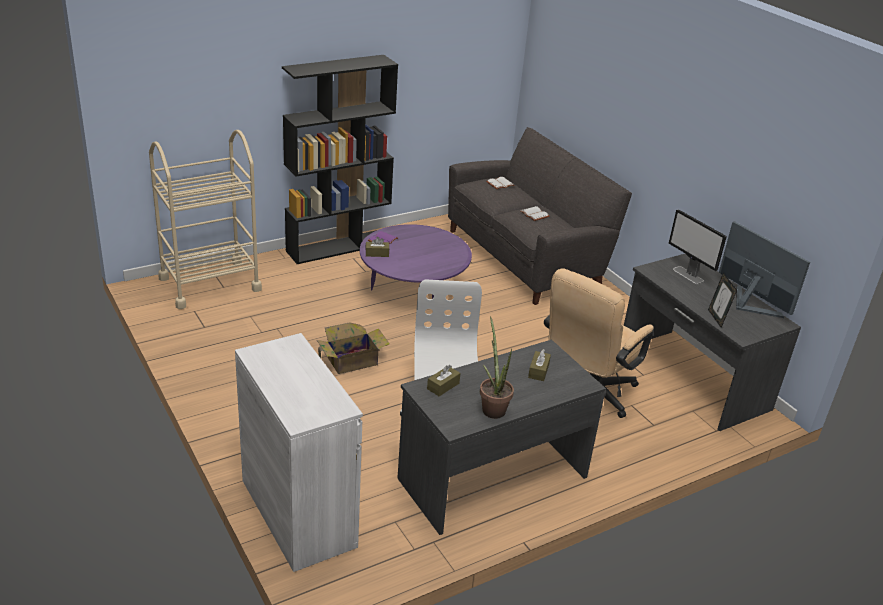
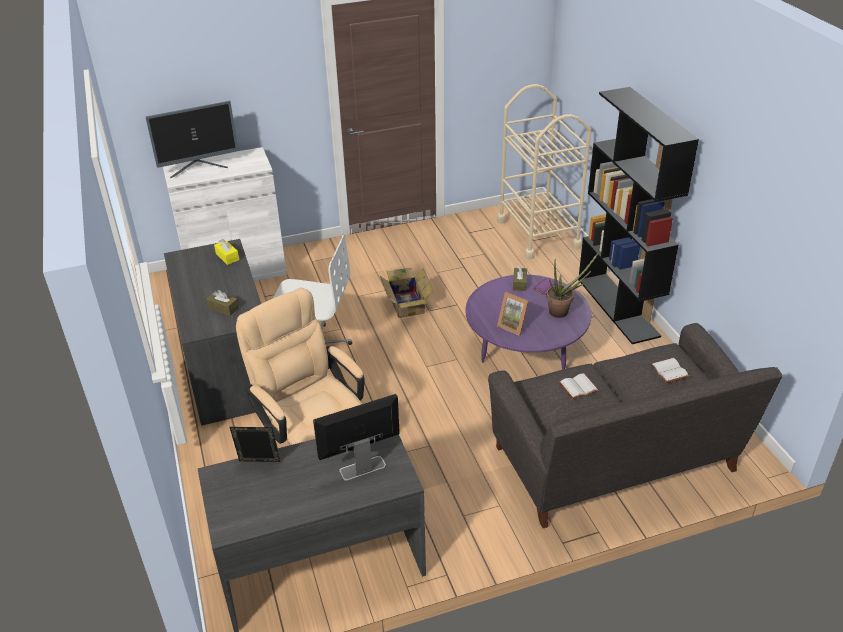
camera: 105 degrees right, 5 degrees up
brown tissue box [427,365,460,396] -> yellow tissue box [214,239,239,265]
potted plant [480,316,514,419] -> potted plant moved to [546,253,598,318]
monitor [719,221,810,318] -> monitor moved to [146,101,238,178]
none -> picture frame [497,292,529,336]

